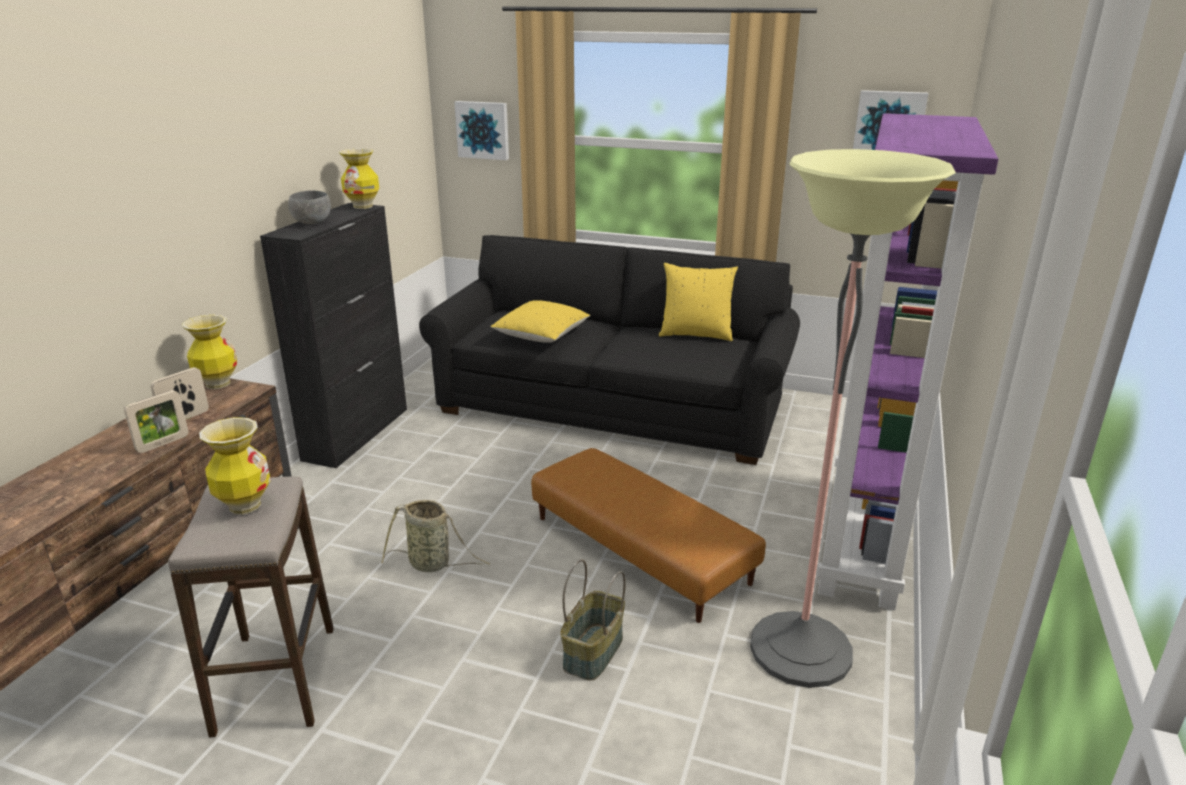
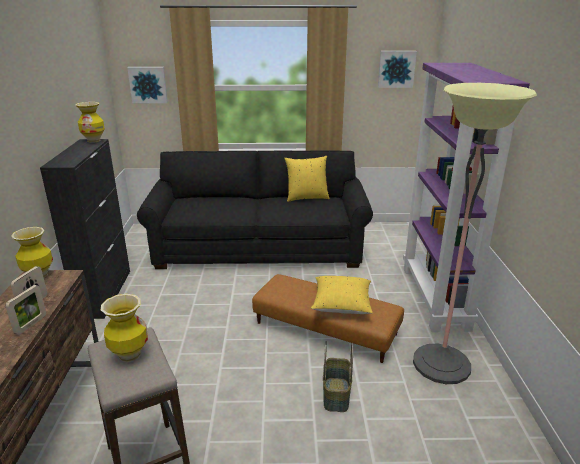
camera: 20 degrees left, 0 degrees up
grey bowl [288,190,331,224] -> none
basket [381,500,490,572] -> none
yellow pillow [491,300,590,343] -> yellow pillow moved to [311,276,373,314]

